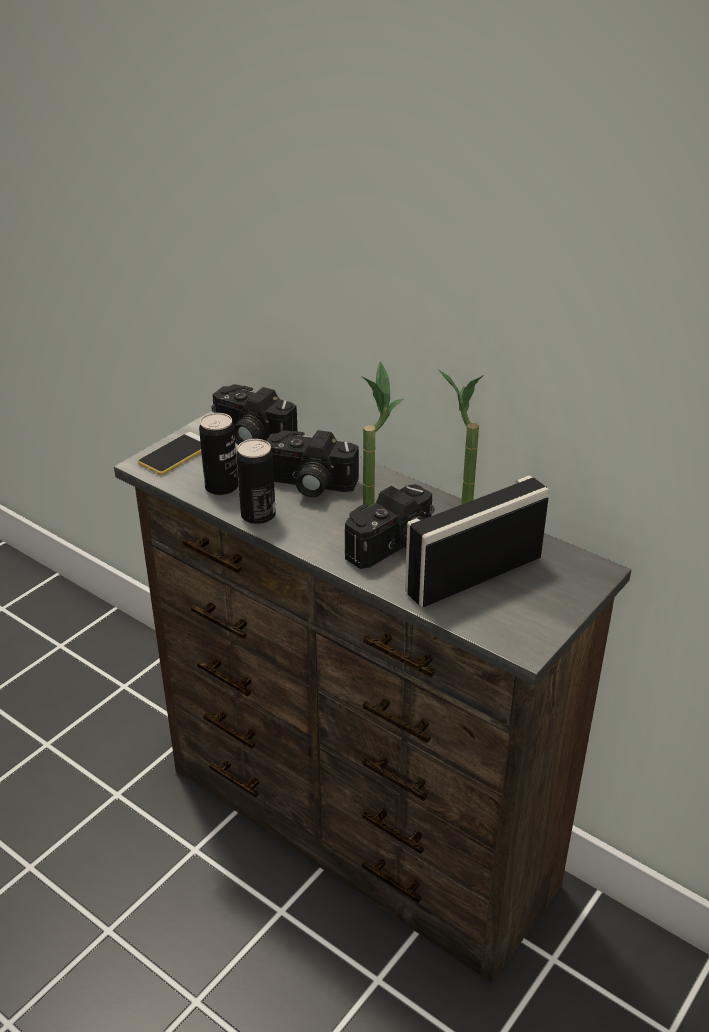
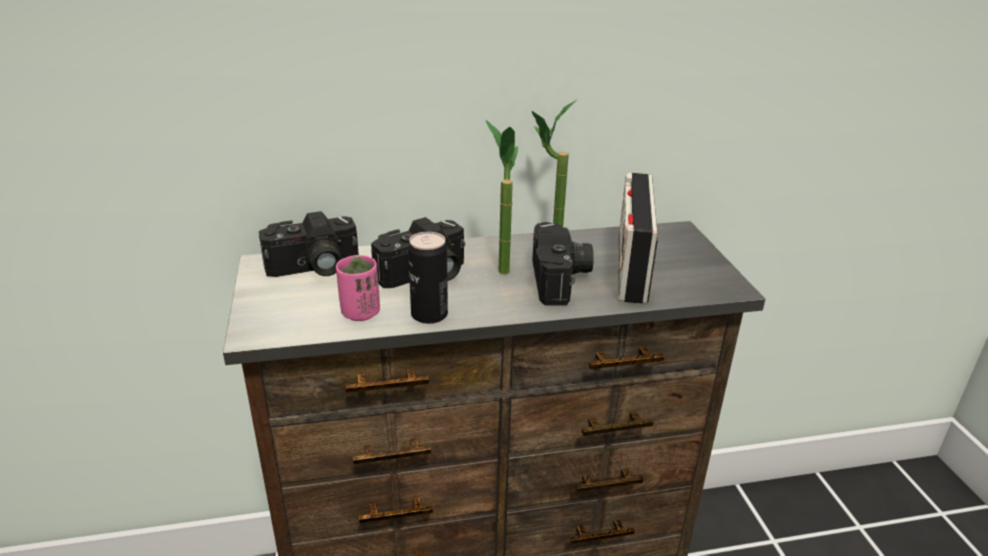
camera: 50 degrees left, 5 degrees down
phone [138,432,201,475] -> none
can [199,413,238,496] -> pink cup [336,255,380,321]

